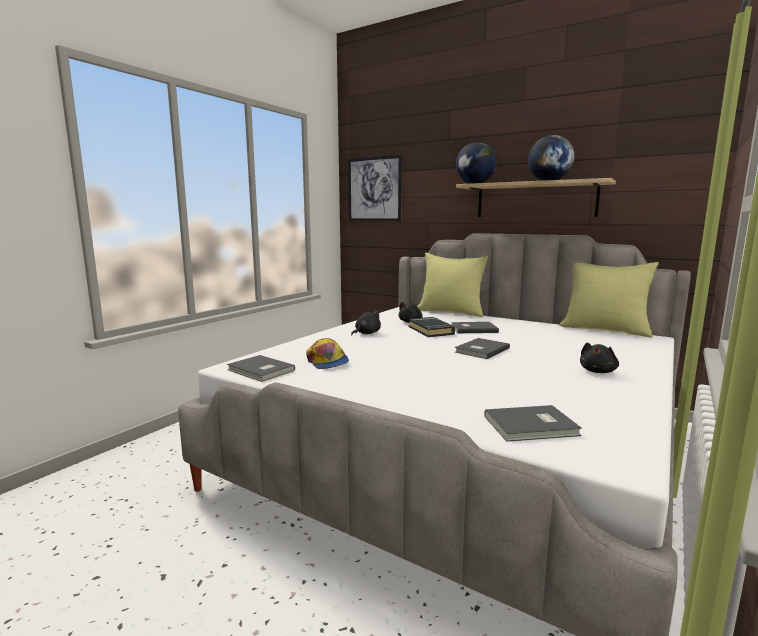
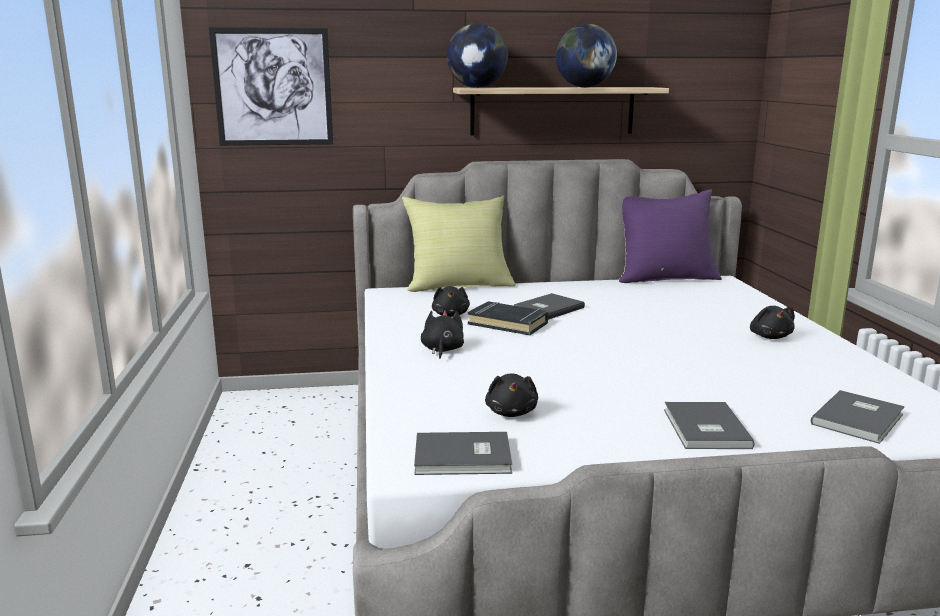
camera: 40 degrees left, 5 degrees up
cap [306,338,349,369] -> black plush toy [485,374,538,417]
grey book [455,338,510,359] -> grey book moved to [664,402,755,449]
yellow pillow [559,262,659,338] -> purple pillow [619,189,722,283]

